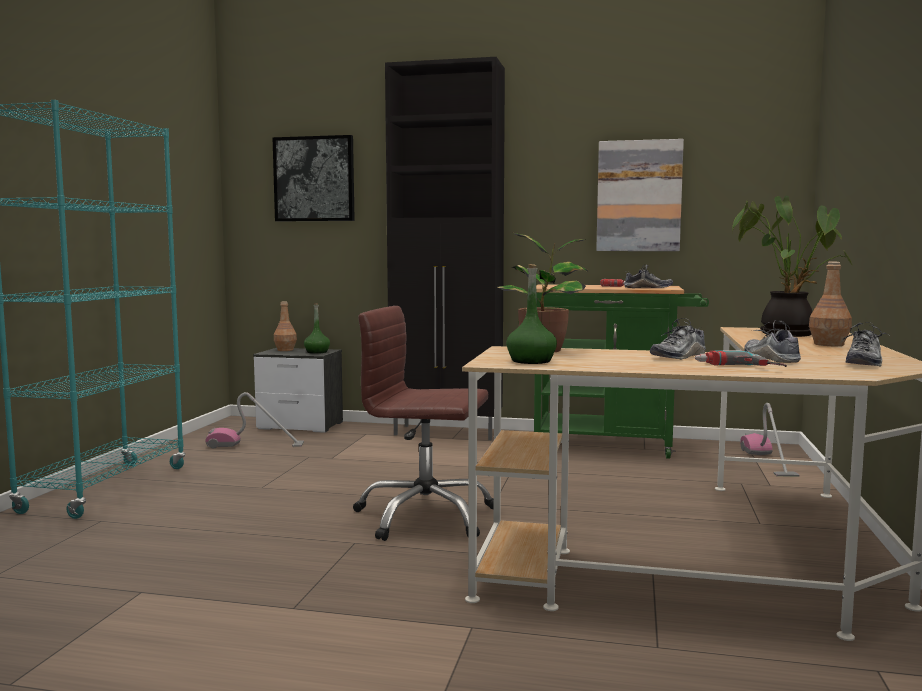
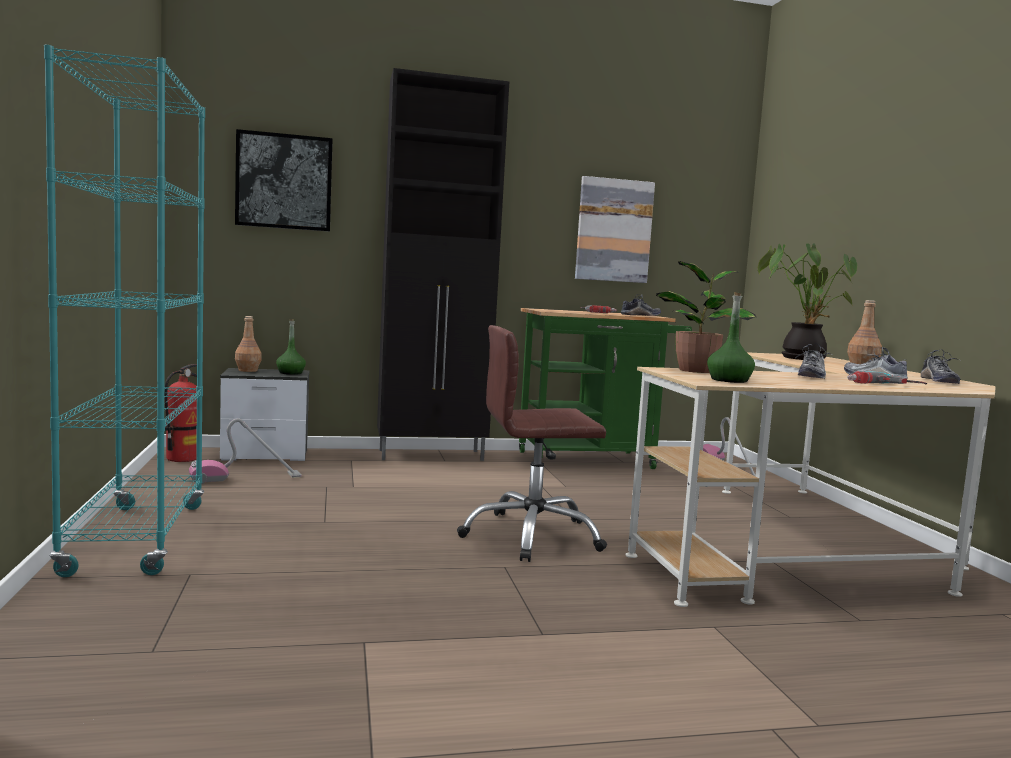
camera: 25 degrees left, 0 degrees up
none -> fire extinguisher [164,364,197,462]

